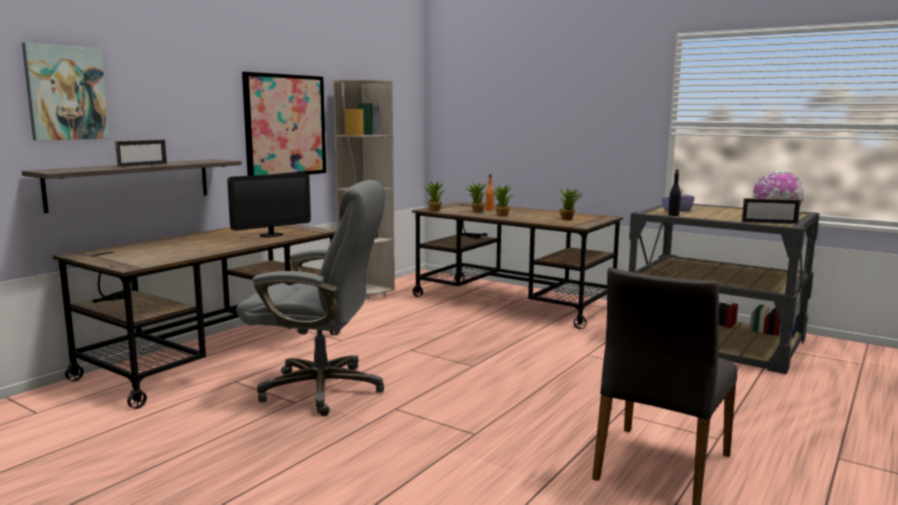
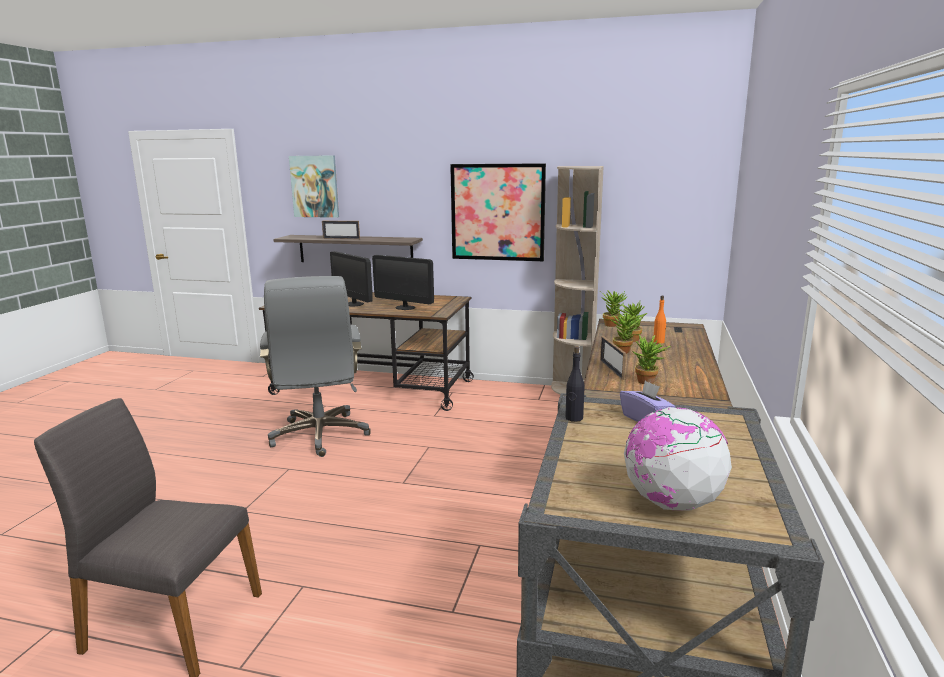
camera: 70 degrees right, 5 degrees up
picture frame [742,198,800,224] -> picture frame moved to [600,336,626,380]
none -> monitor [330,251,373,306]

